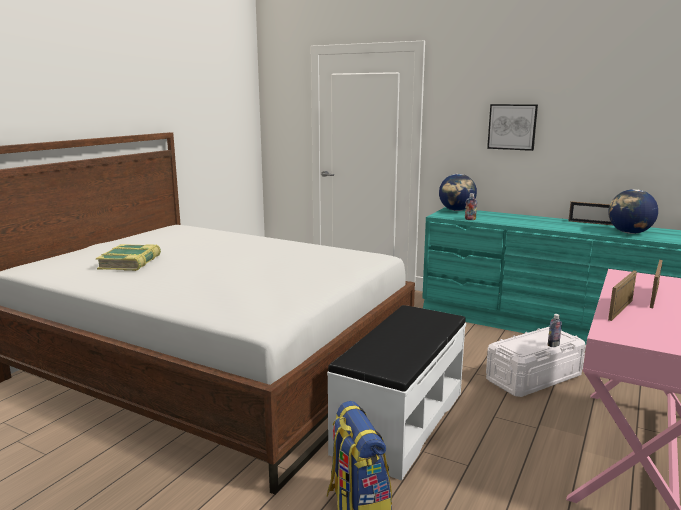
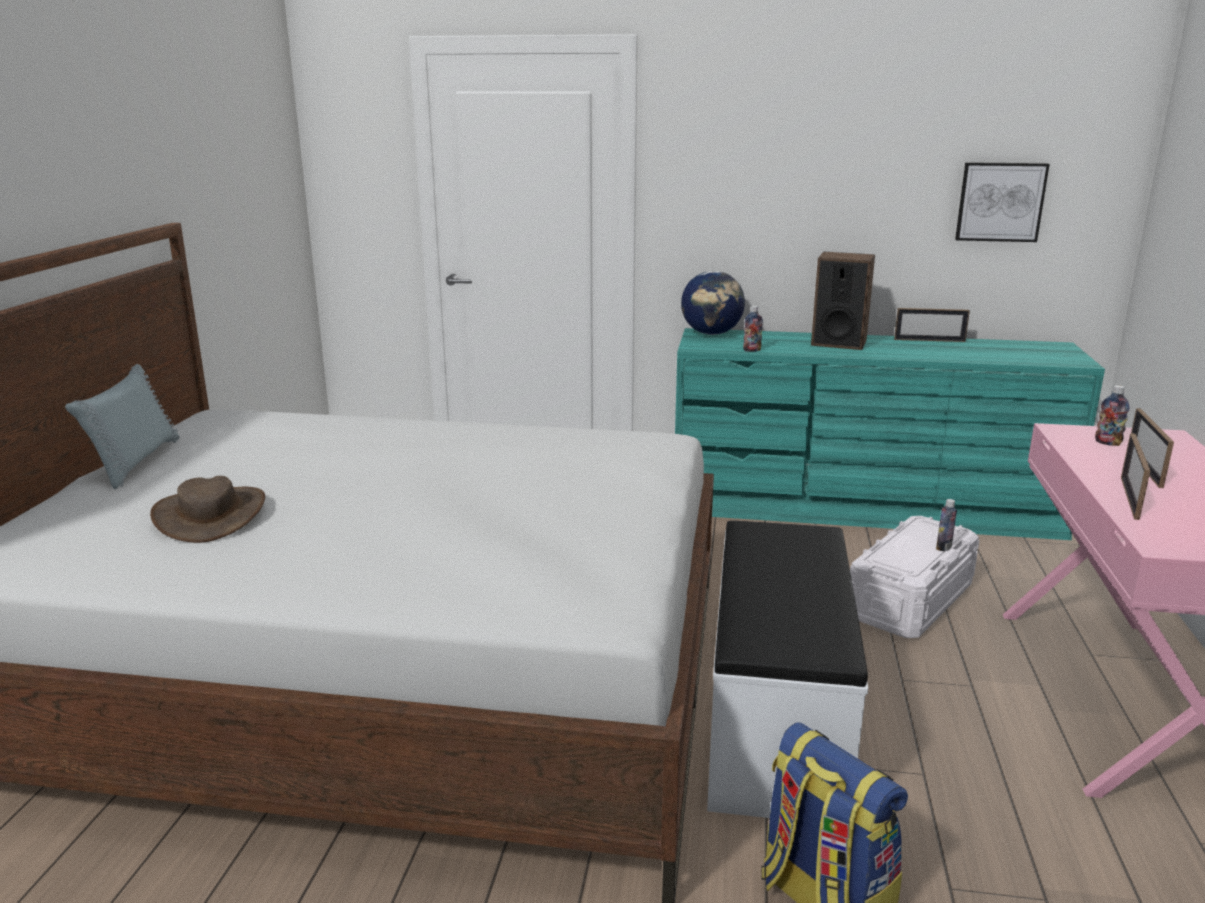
camera: 20 degrees left, 5 degrees up
book [96,244,161,271] -> brown hat [150,476,265,543]
picture [487,104,538,151] -> picture moved to [955,162,1050,242]
globe [608,189,658,234] -> none
none -> blue pillow [65,364,180,489]
none -> speaker [811,252,875,350]
none -> bottle [1095,385,1130,446]

